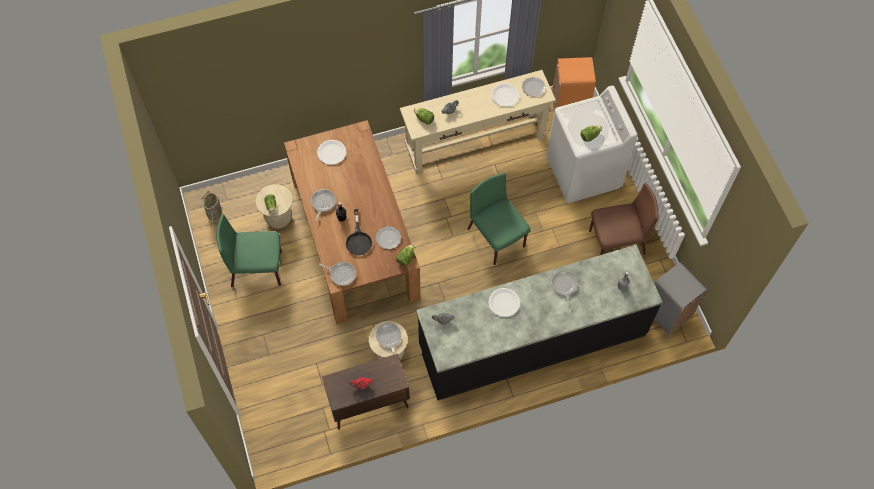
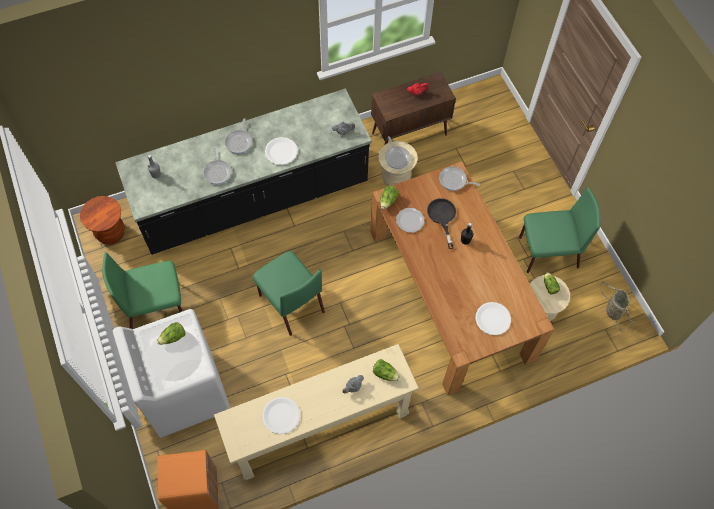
camera: 175 degrees right, 0 degrees up
frying pan [311,189,336,222] -> frying pan moved to [225,118,252,154]
plate [522,77,546,97] -> none
brown chair [589,182,658,255] -> green chair [102,252,183,329]
grey trash can [654,262,707,335] -> brown stool [80,196,124,245]

